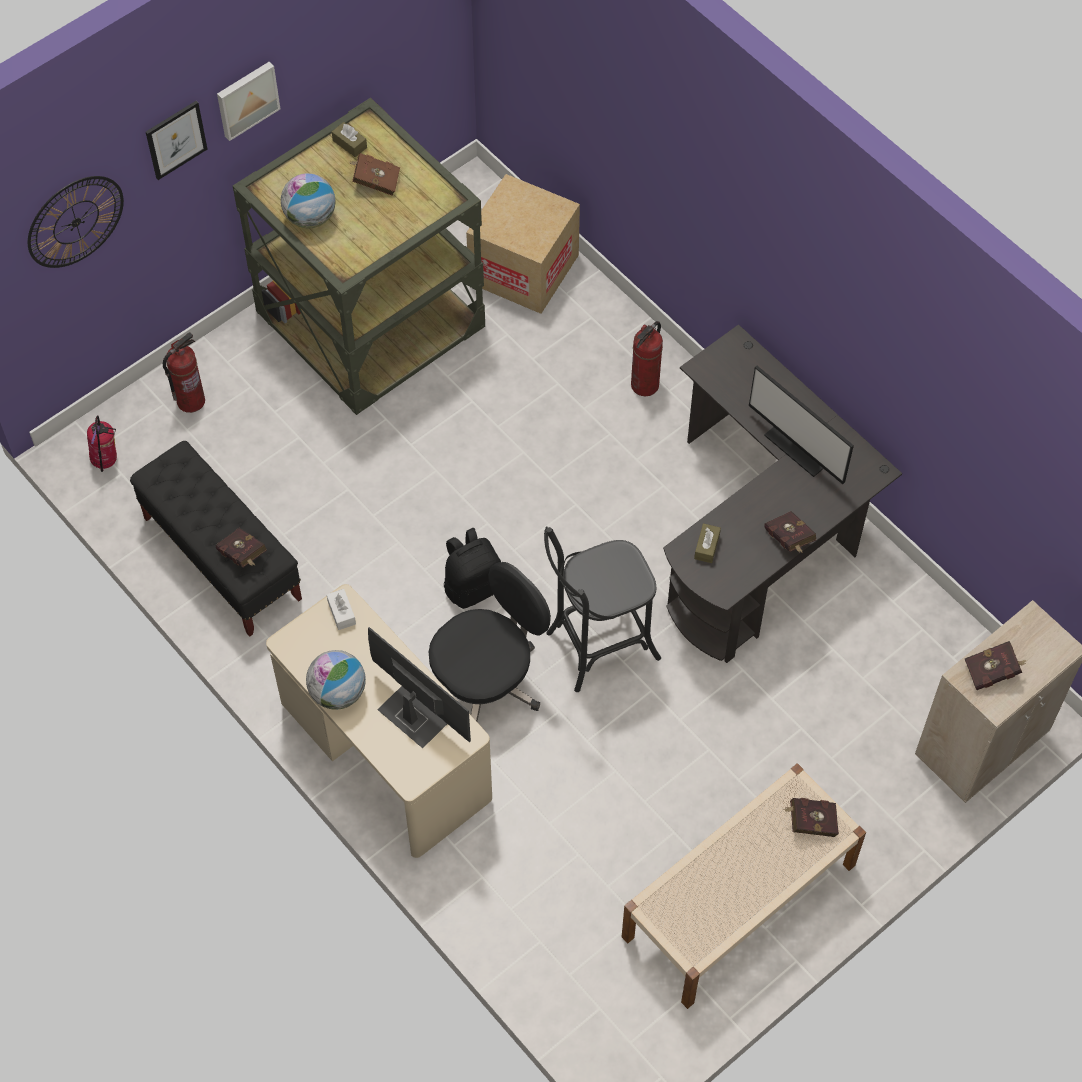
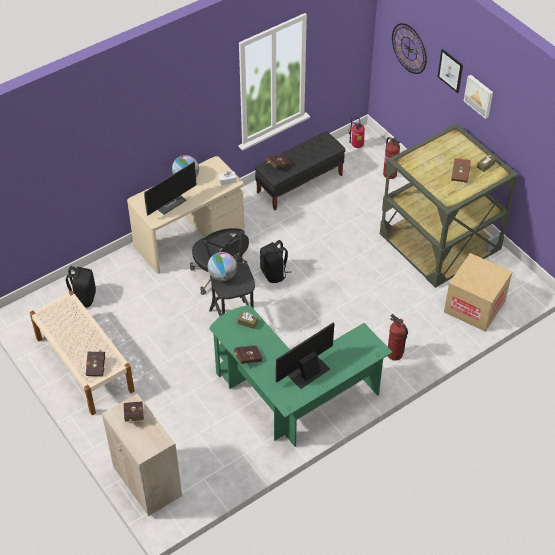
camera: 95 degrees right, 10 degrees down
globe [281,173,335,228] -> globe moved to [208,252,237,281]
black desk [663,324,902,663] -> green desk [209,305,392,447]
none -> black backpack [66,266,96,308]

